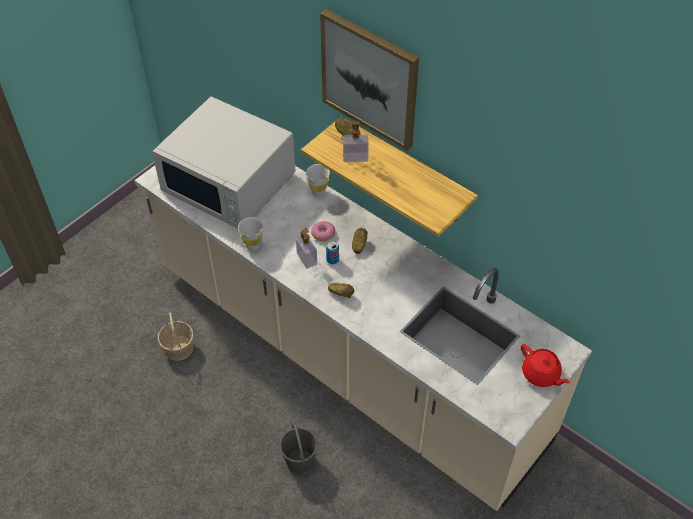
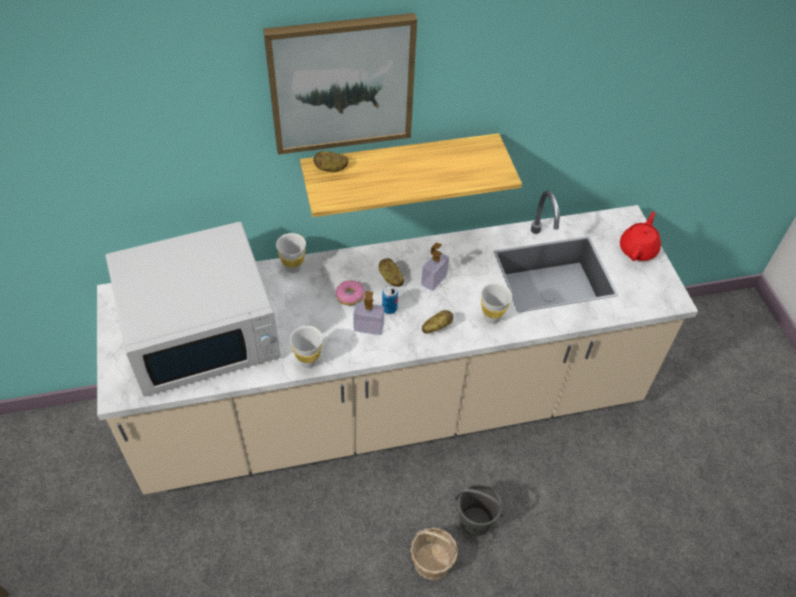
camera: 55 degrees left, 0 degrees up
basket [158,312,194,361] -> basket moved to [410,528,458,580]
soap dispenser [343,121,369,162] -> soap dispenser moved to [421,243,449,291]
red teapot [521,344,570,387] -> red teapot turned 60 degrees counterclockwise [620,212,661,261]
none -> white cup [481,283,512,324]

